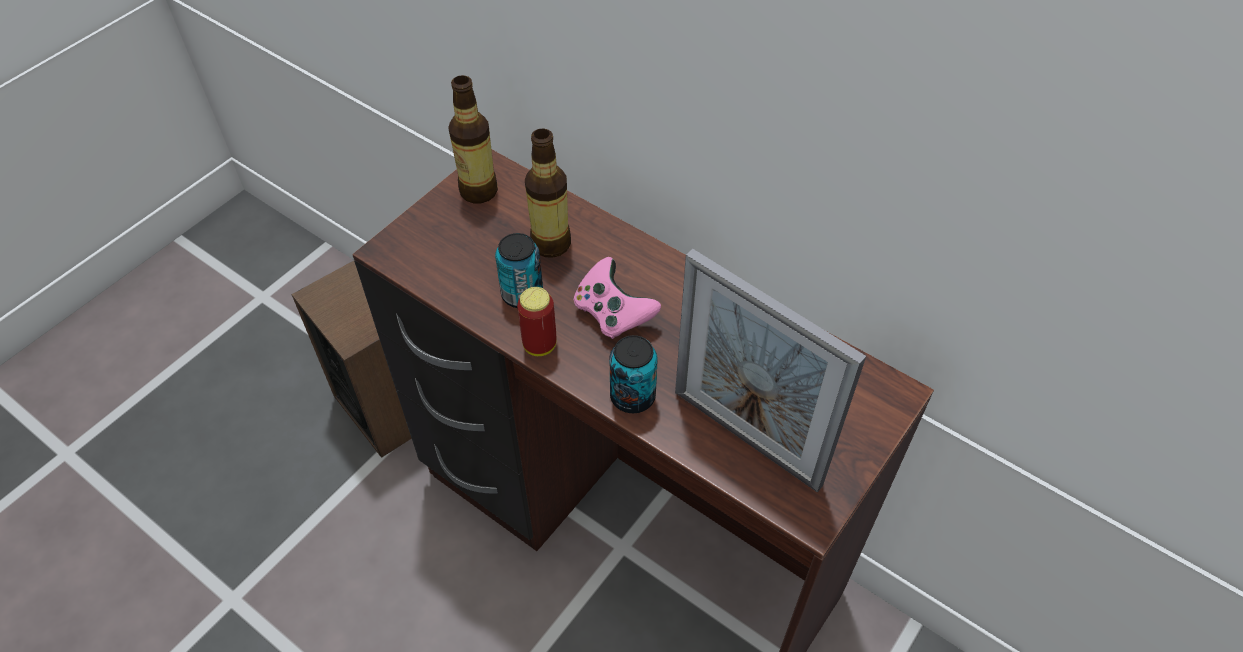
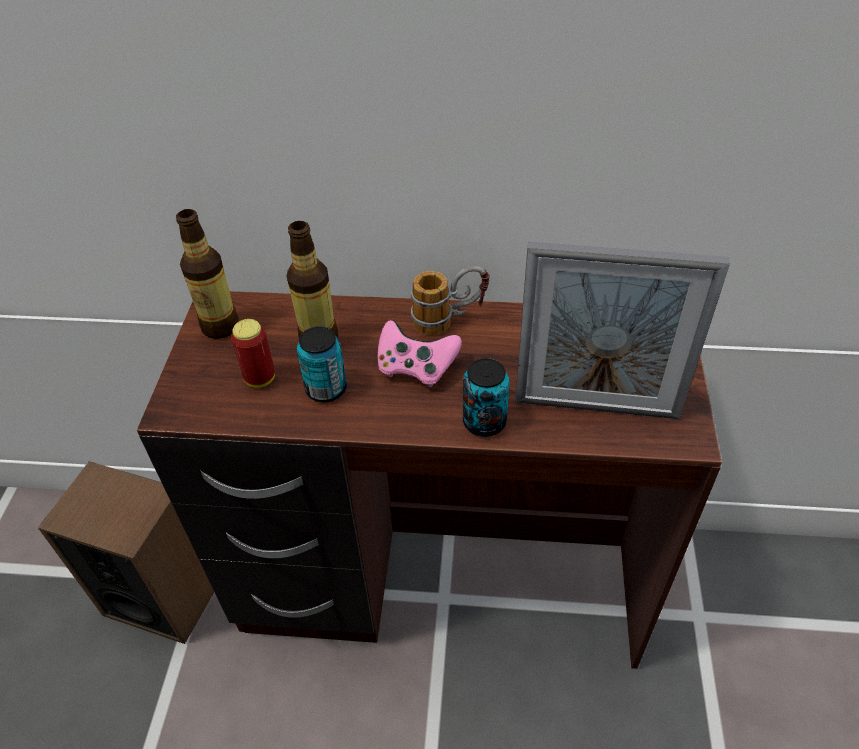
camera: 30 degrees left, 5 degrees down
can [517,287,557,356] -> can moved to [231,319,275,388]
none -> mug [411,266,489,335]

